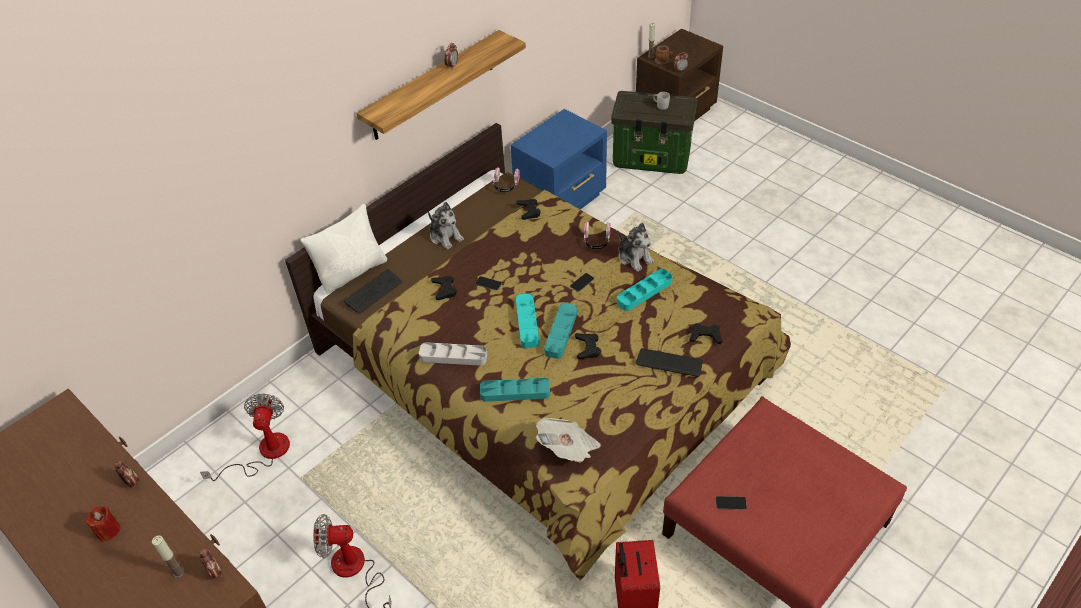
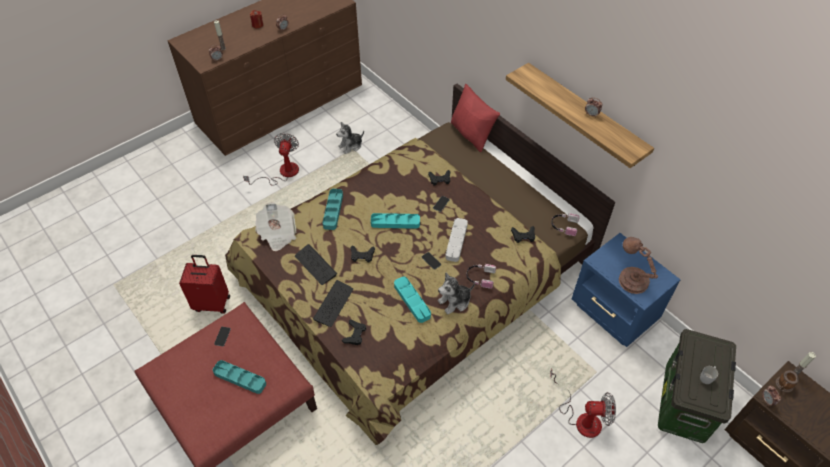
camera: 95 degrees right, 5 degrees up
fan [200,393,290,481] -> fan moved to [550,369,616,438]
white pillow [300,204,387,294] -> red pillow [451,84,500,152]
keyboard [344,269,402,314] -> keyboard moved to [295,244,337,285]
grey tray [419,342,487,366] -> grey tray moved to [445,218,468,262]
plush toy [428,202,464,250] -> plush toy moved to [336,122,364,154]
turquoise tray [544,303,577,359] -> turquoise tray moved to [213,360,266,394]
none -> brown table lamp [619,237,658,294]

